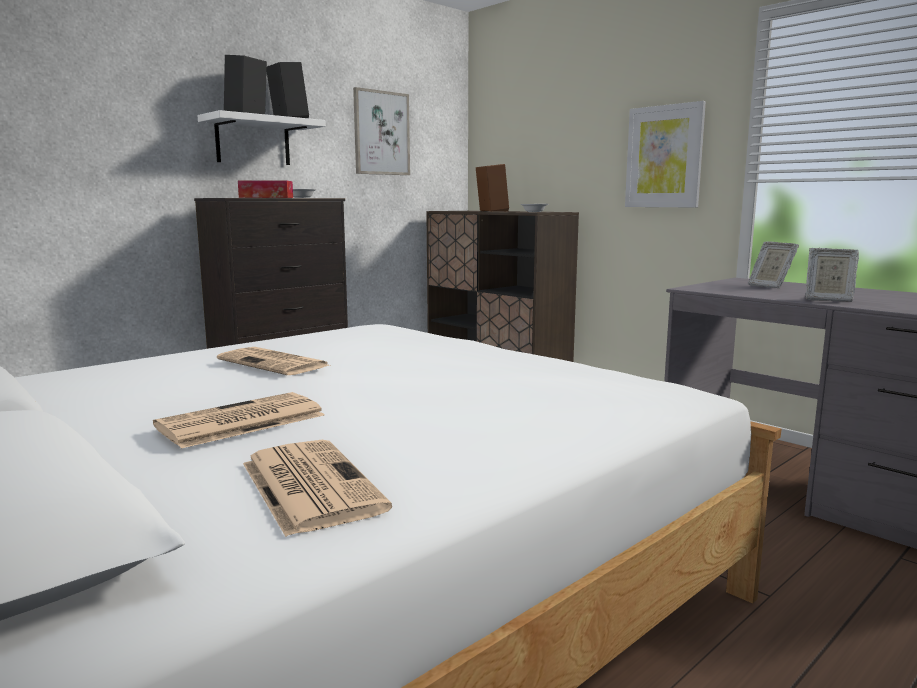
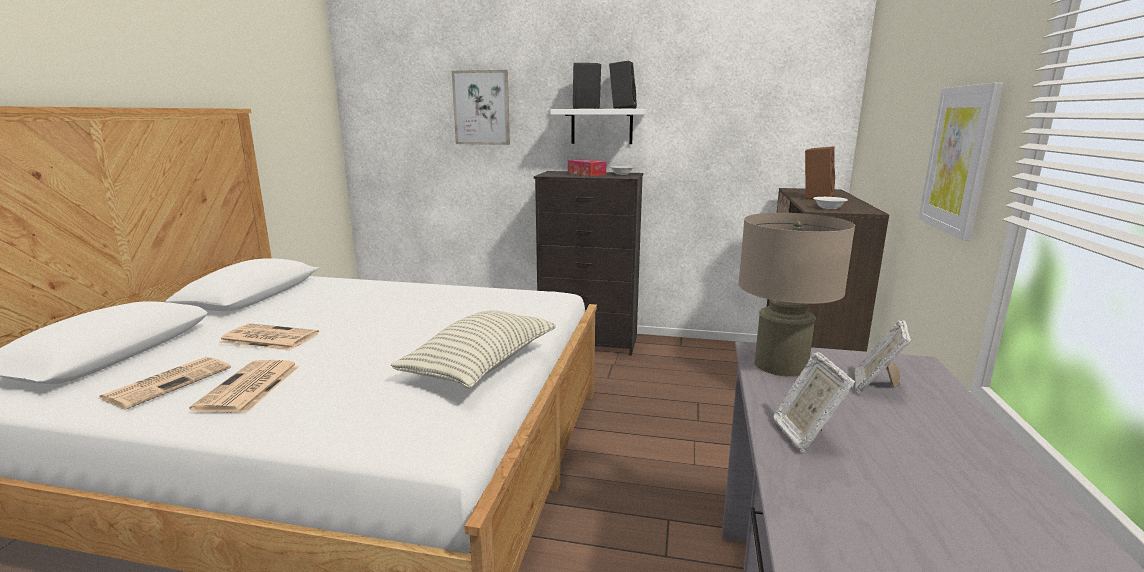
camera: 55 degrees right, 5 degrees up
newspaper [217,347,329,375] -> newspaper moved to [189,360,300,413]
picture [353,87,410,175] -> picture moved to [452,70,510,145]
none -> pillow [391,310,556,389]
none -> beige table lamp [738,213,855,377]

